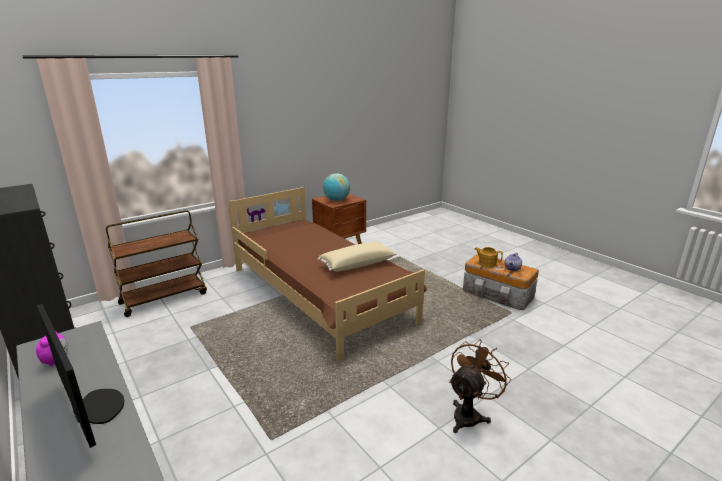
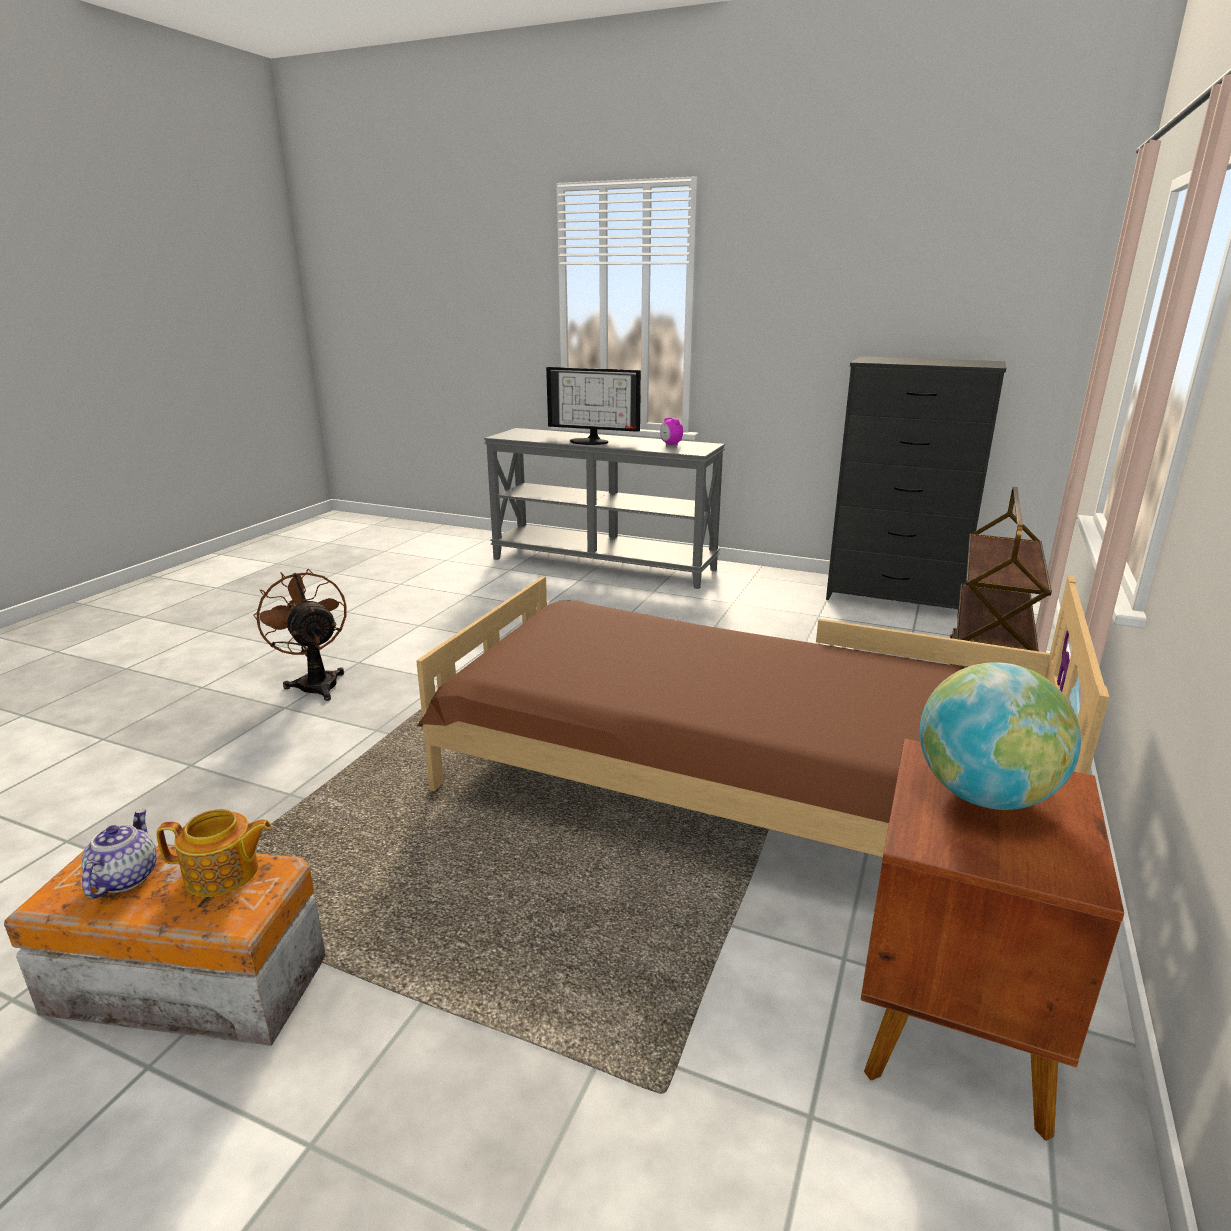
camera: 150 degrees right, 0 degrees up
beige pillow [318,241,396,272] -> none
brown fan [449,339,511,433] -> brown fan turned 135 degrees clockwise [253,569,346,701]

